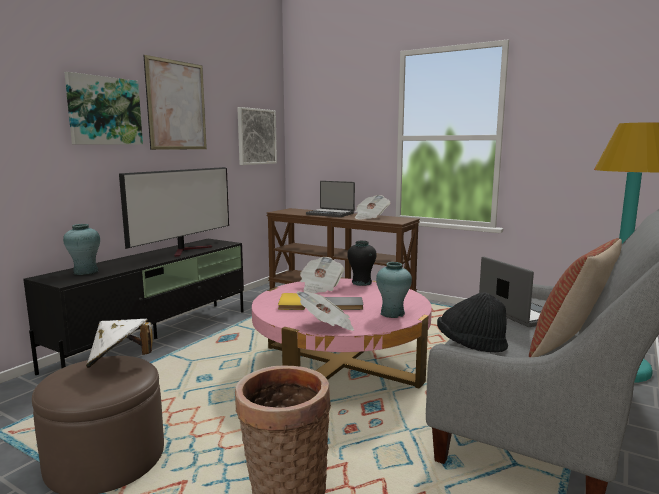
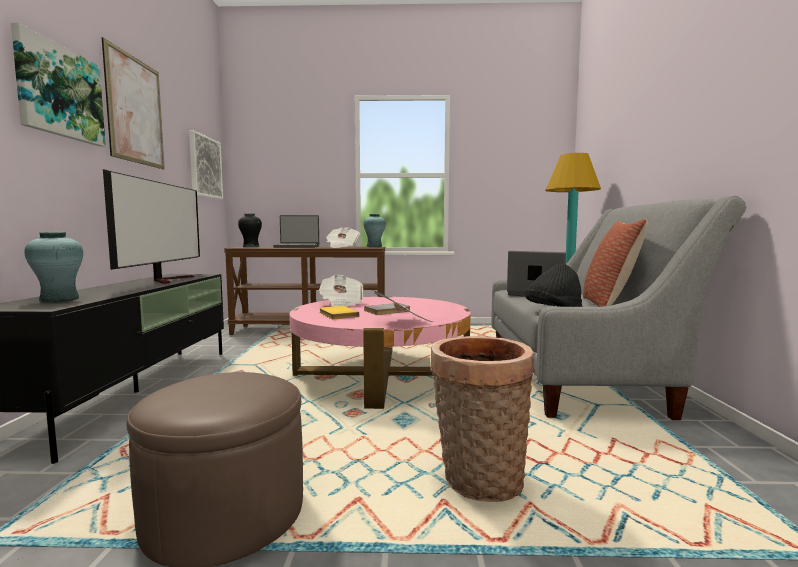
camera: 30 degrees left, 5 degrees down
white hat [86,319,153,368] -> none
black vase [347,241,377,286] -> black vase moved to [238,214,262,247]
turquoise vase [376,262,412,318] -> turquoise vase moved to [363,214,386,247]

